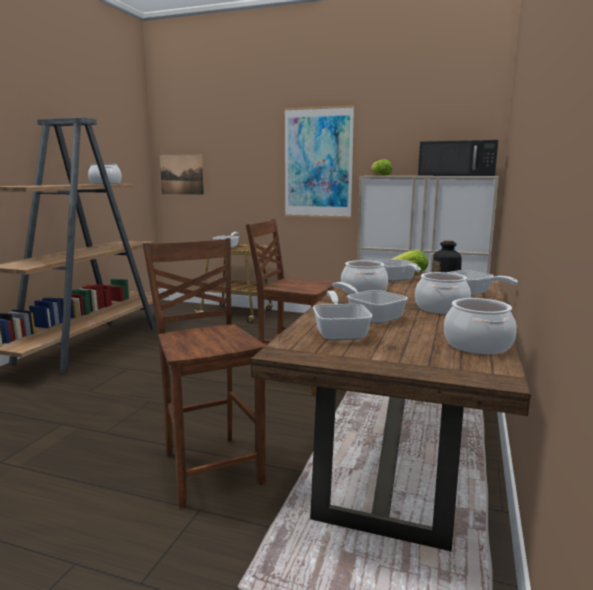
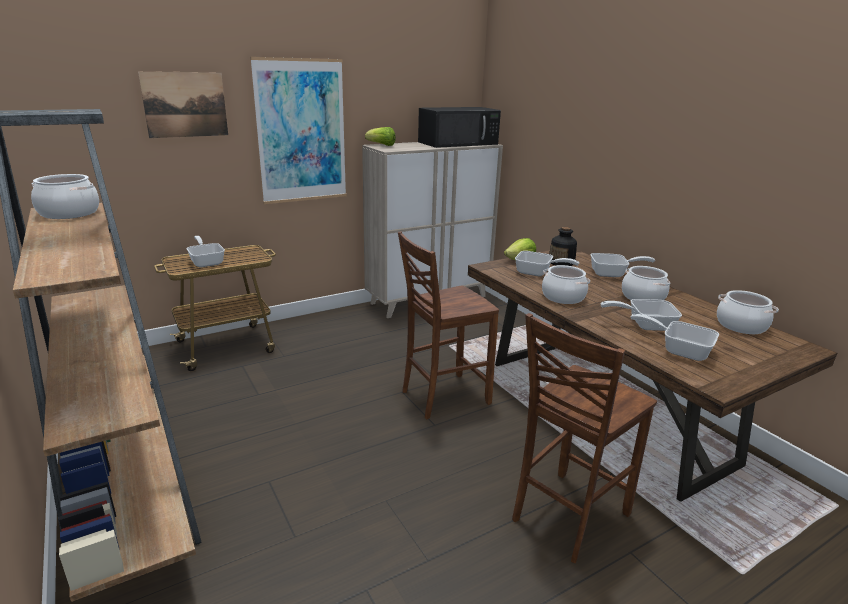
camera: 50 degrees left, 10 degrees up
brown chair [143,238,266,508] -> brown chair turned 60 degrees counterclockwise [512,313,657,563]
picture [160,154,204,195] -> picture moved to [138,71,228,138]

